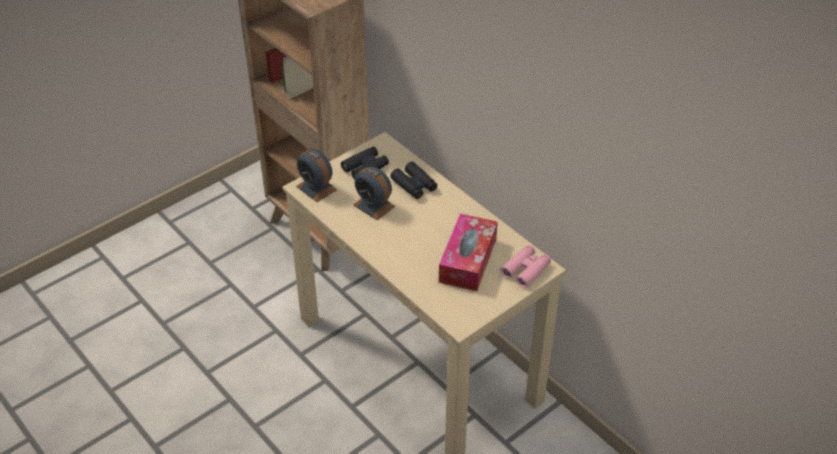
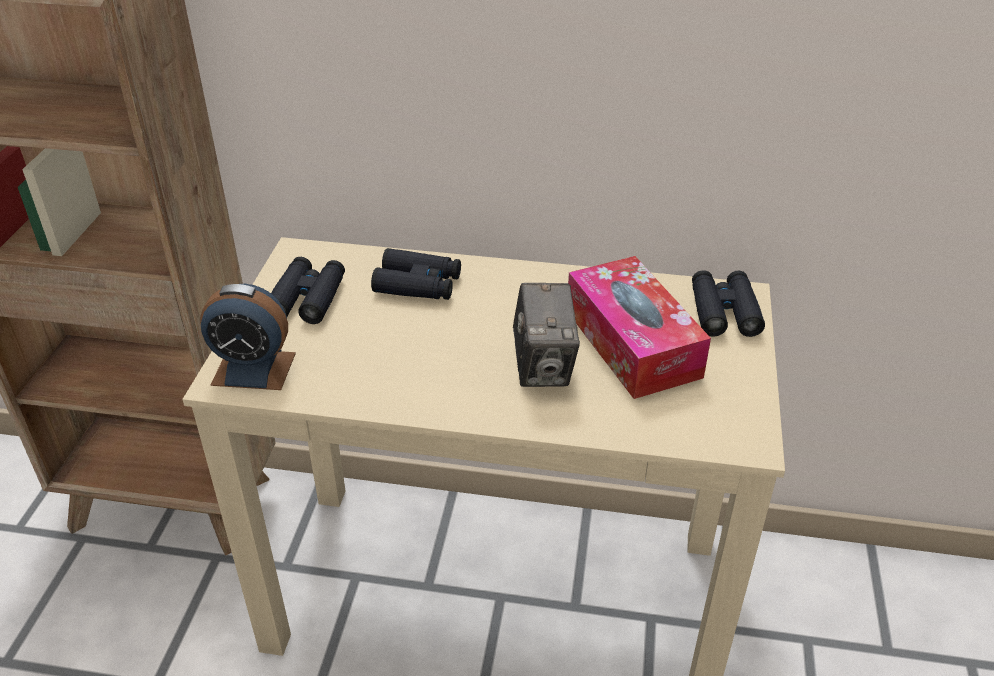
camera: 40 degrees left, 5 degrees down
alarm clock [353,167,395,220] -> none
pink binoculars [500,245,551,288] -> black binoculars [692,270,765,337]
none -> camera [513,283,580,387]

